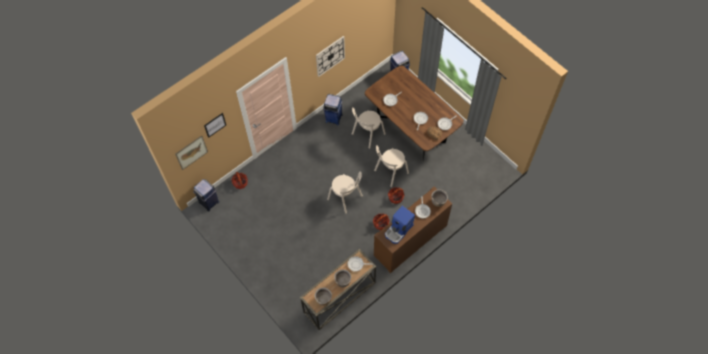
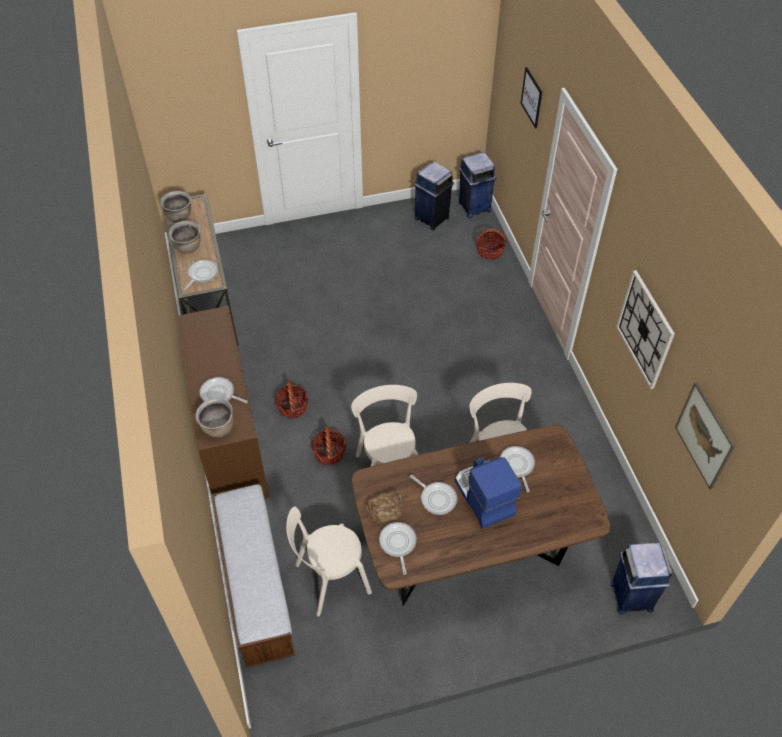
camera: 115 degrees right, 10 degrees down
picture [175,135,208,170] -> picture moved to [675,382,735,490]
blue trash can [323,94,343,126] -> blue trash can moved to [414,162,454,230]
beige chair [327,171,363,214] -> beige chair moved to [286,507,372,617]
coffee machine [385,206,415,244] -> coffee machine moved to [455,457,522,529]
none -> bench [212,483,295,668]

